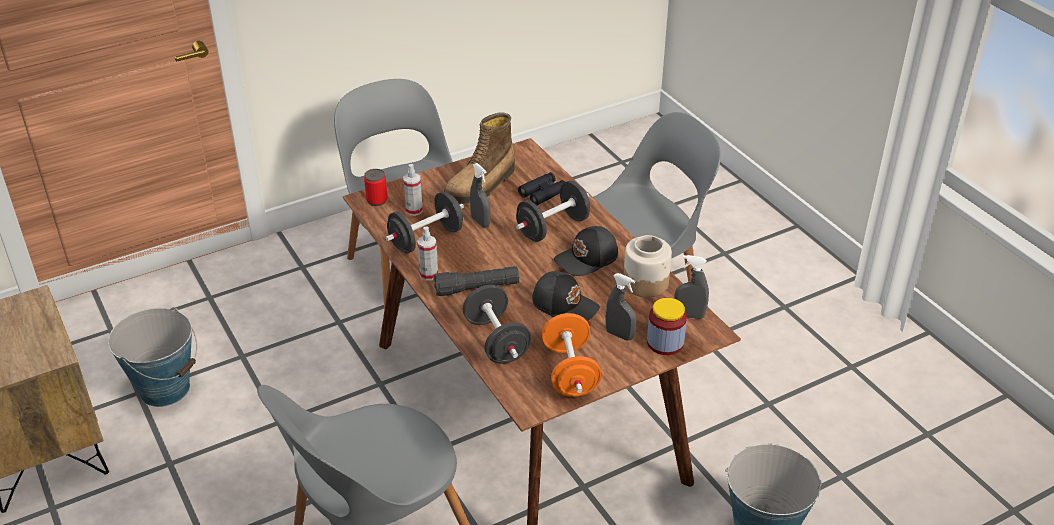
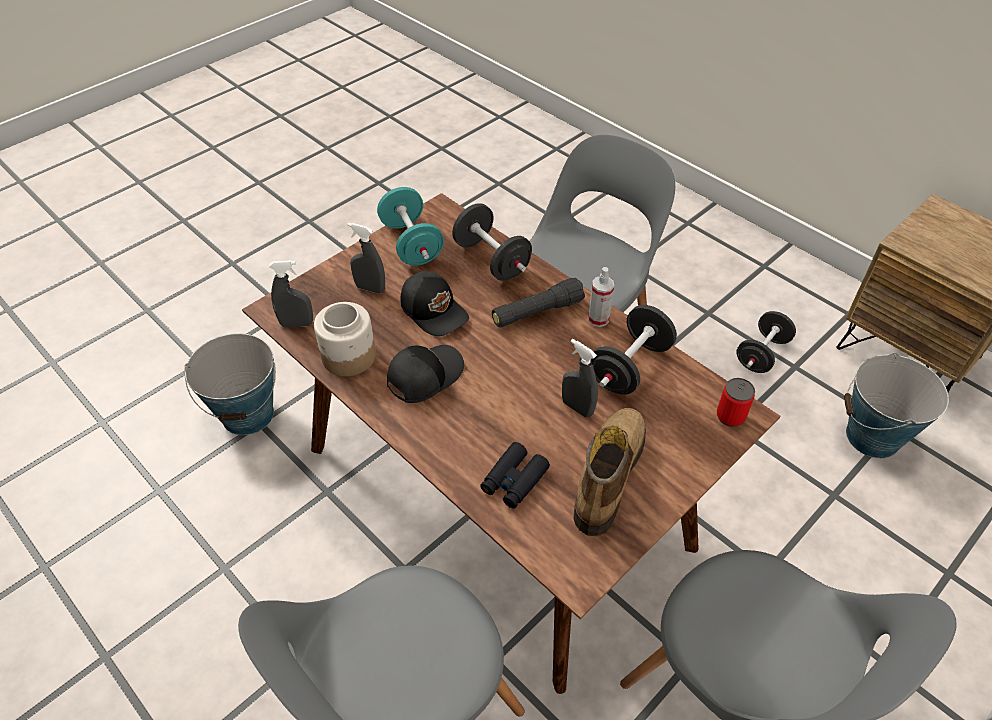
camera: 165 degrees right, 10 degrees up
spray bottle [403,164,423,216] -> none
black dumbbell [516,181,590,242] -> black dumbbell moved to [736,311,796,373]
black cap [532,271,600,321] -> black cap turned 150 degrees counterclockwise [401,271,469,336]
orange dumbbell [542,313,602,397] -> turquoise dumbbell [377,187,444,266]
jar [647,298,687,355] -> none

